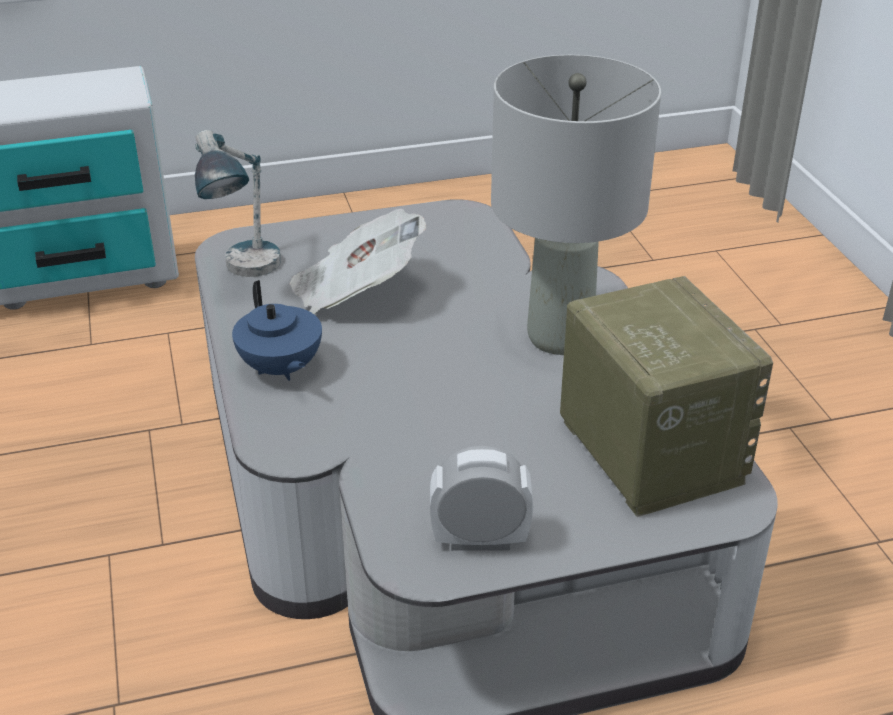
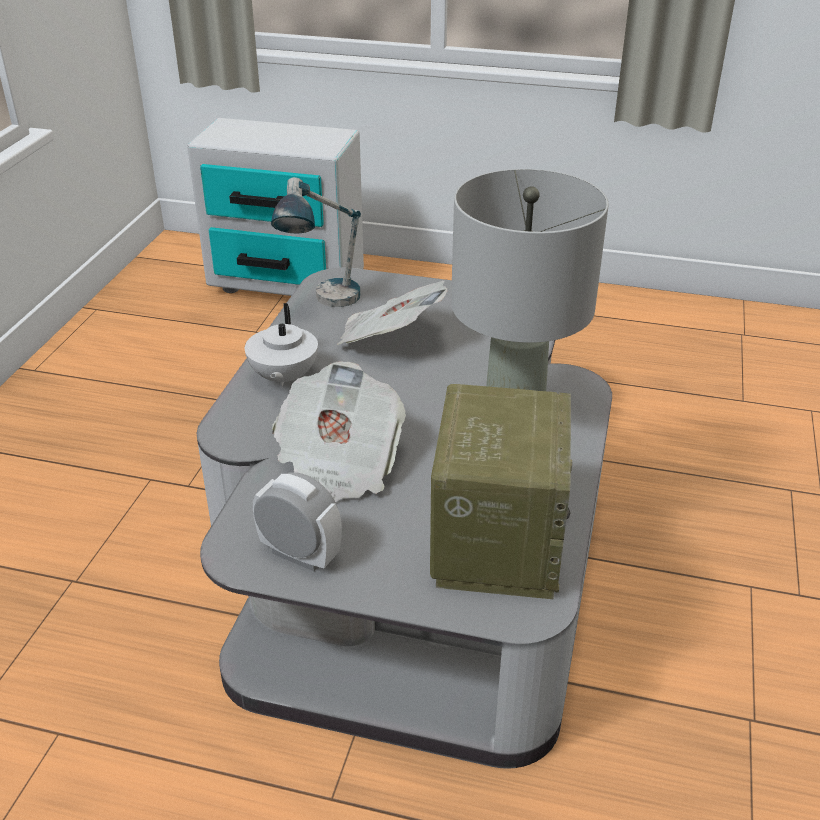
camera: 30 degrees right, 0 degrees up
blue teapot [232,280,322,381] -> white teapot [245,303,318,388]
none -> newspaper [272,361,406,502]

